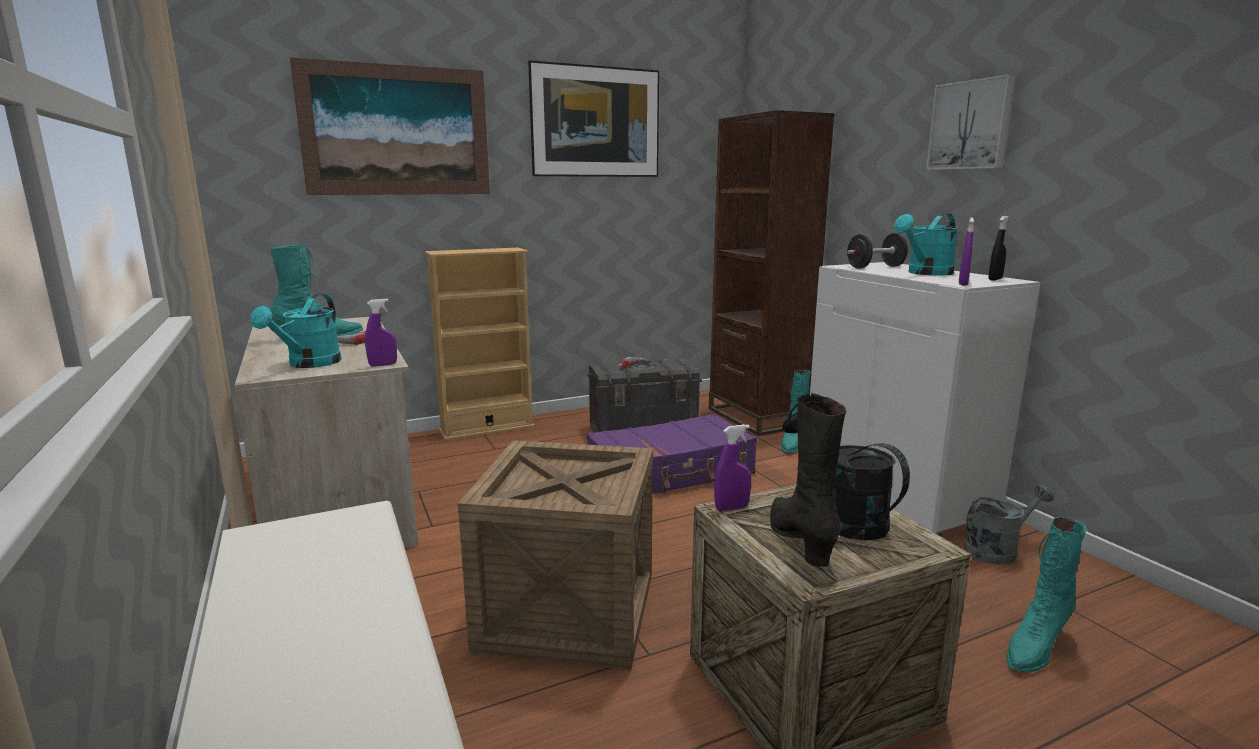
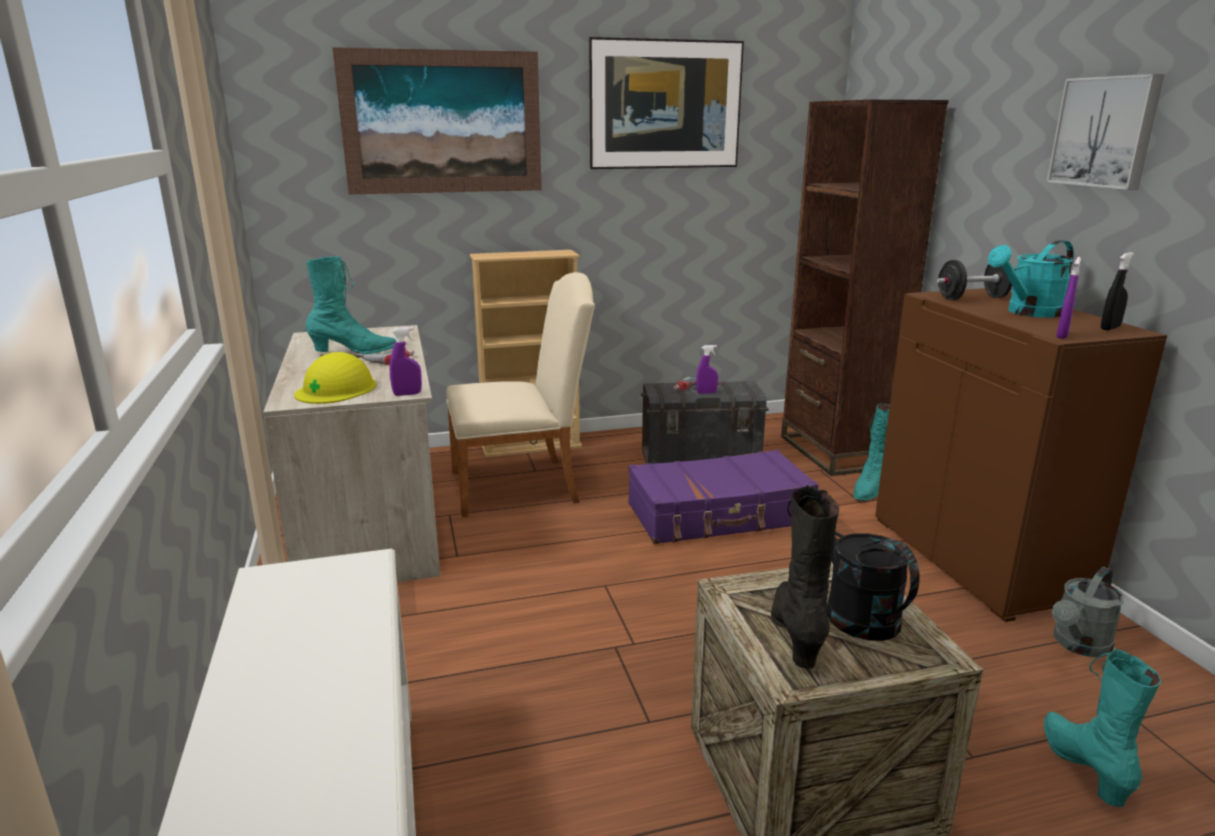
camera: 10 degrees right, 5 degrees up
turquoise watering can [250,294,342,368] -> yellow hard hat [294,352,376,404]
crate [458,440,653,670] -> none
purple spray bottle [714,424,751,511] -> purple spray bottle moved to [696,345,718,394]
white cabinet [810,262,1041,536] -> brown cabinet [875,288,1167,622]
grey watering can [965,484,1054,565] -> grey watering can turned 150 degrees clockwise [1052,567,1124,657]
turquoise boot [1007,517,1087,673] -> turquoise boot turned 120 degrees clockwise [1044,648,1161,807]
none -> beige chair [446,272,595,517]

